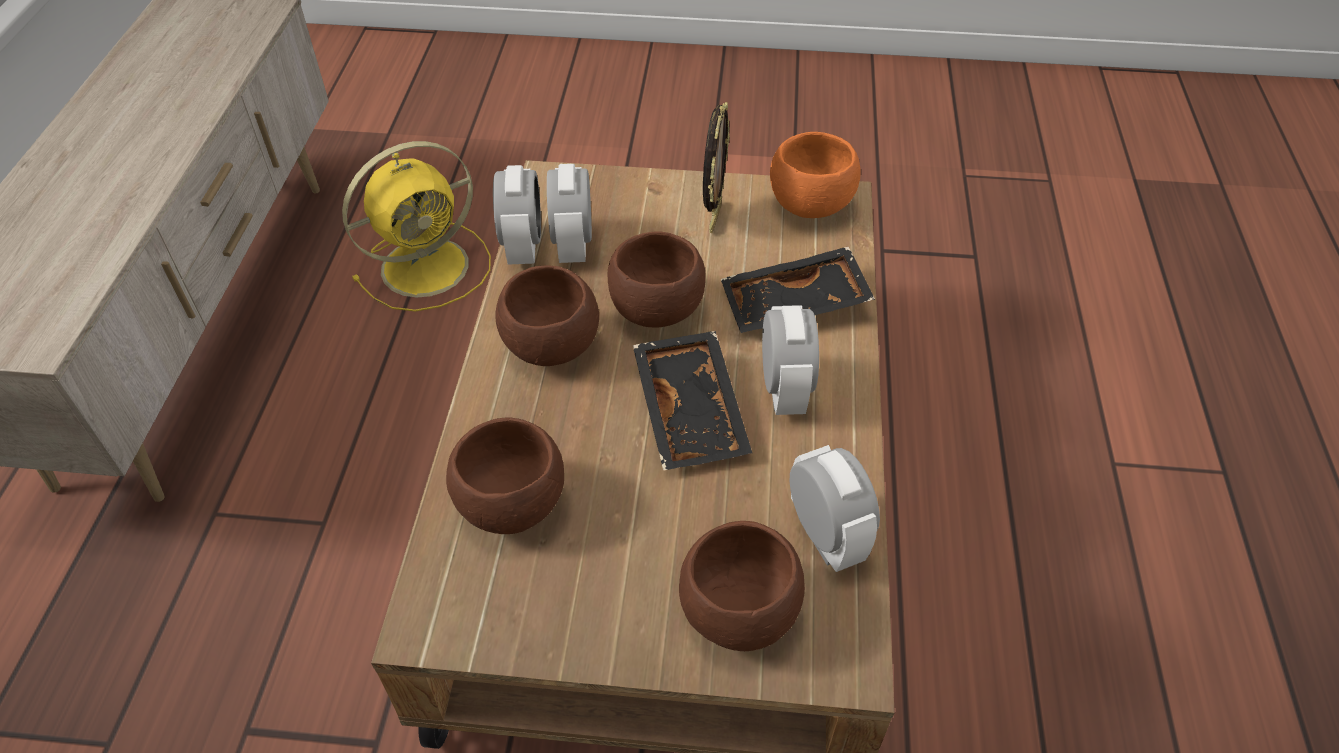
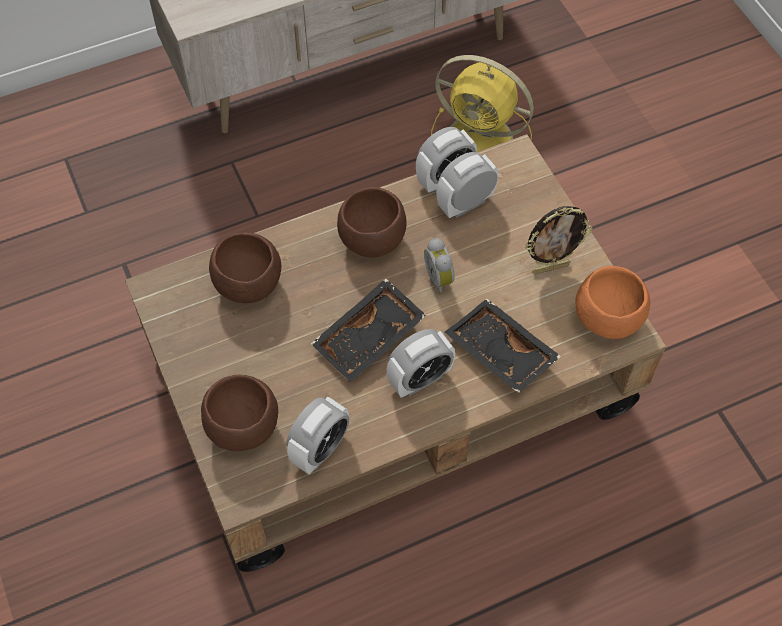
camera: 60 degrees right, 10 degrees up
brown bowl [608,231,706,327] -> alarm clock [424,238,455,294]

